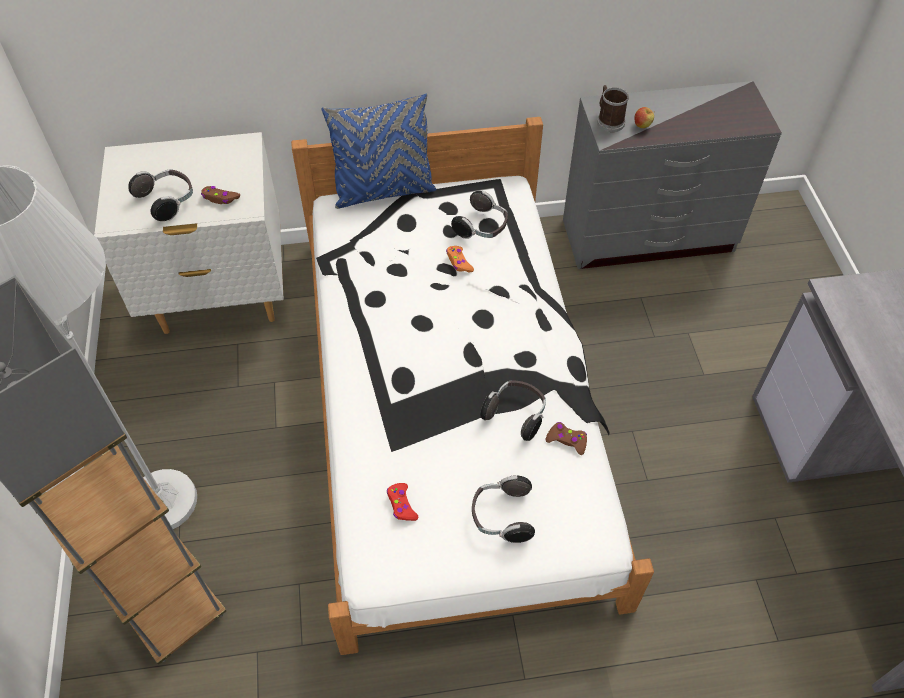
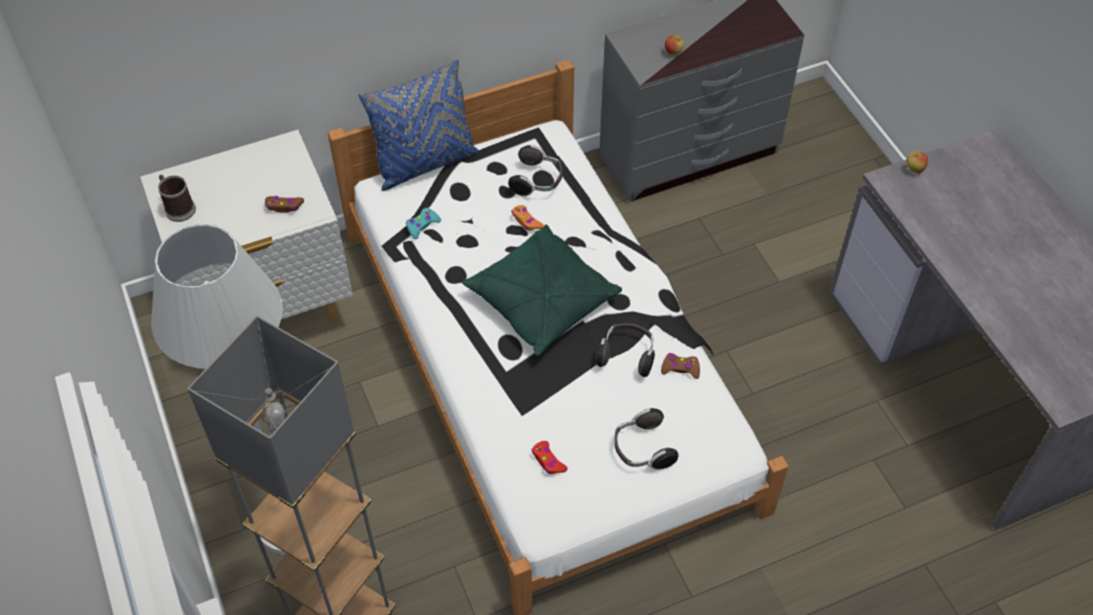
camera: 15 degrees left, 0 degrees up
headphones [128,169,193,221] -> none
mug [597,85,629,132] -> mug moved to [158,175,196,222]
none -> turquoise game controller [406,208,441,239]
none -> green pillow [462,224,622,356]
none -> apple [907,151,928,173]

